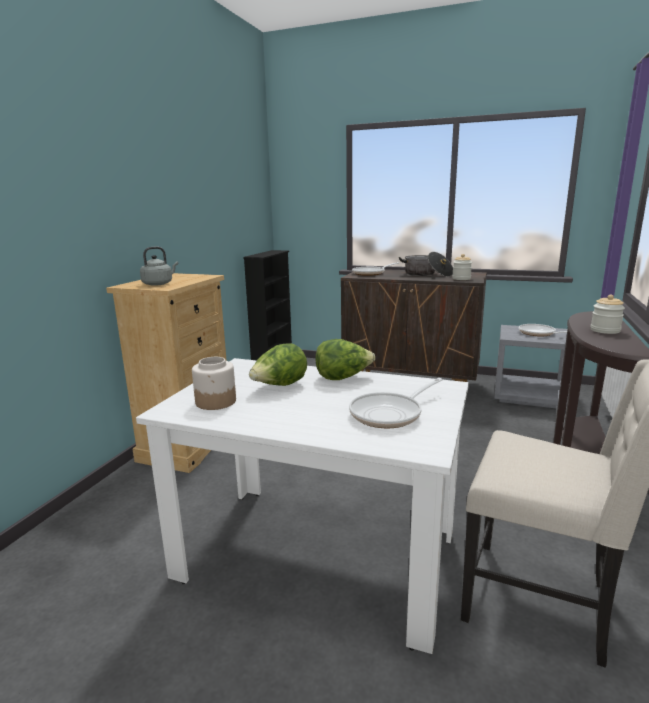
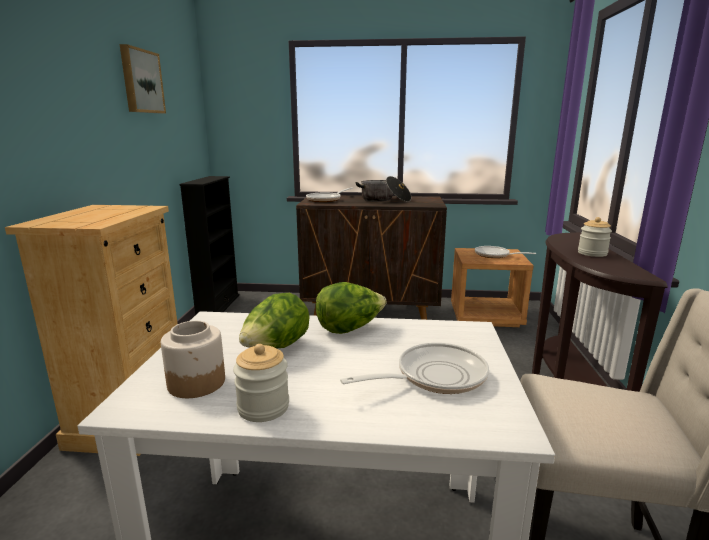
camera: 15 degrees left, 0 degrees up
grey kettle [140,247,178,286] -> none
frying pan [349,378,443,428] -> frying pan turned 150 degrees counterclockwise [340,343,489,394]
jar [452,254,472,280] -> jar moved to [233,344,289,422]
grey nightstand [494,325,570,409] -> brown nightstand [451,248,534,327]
none -> picture [120,44,166,113]

